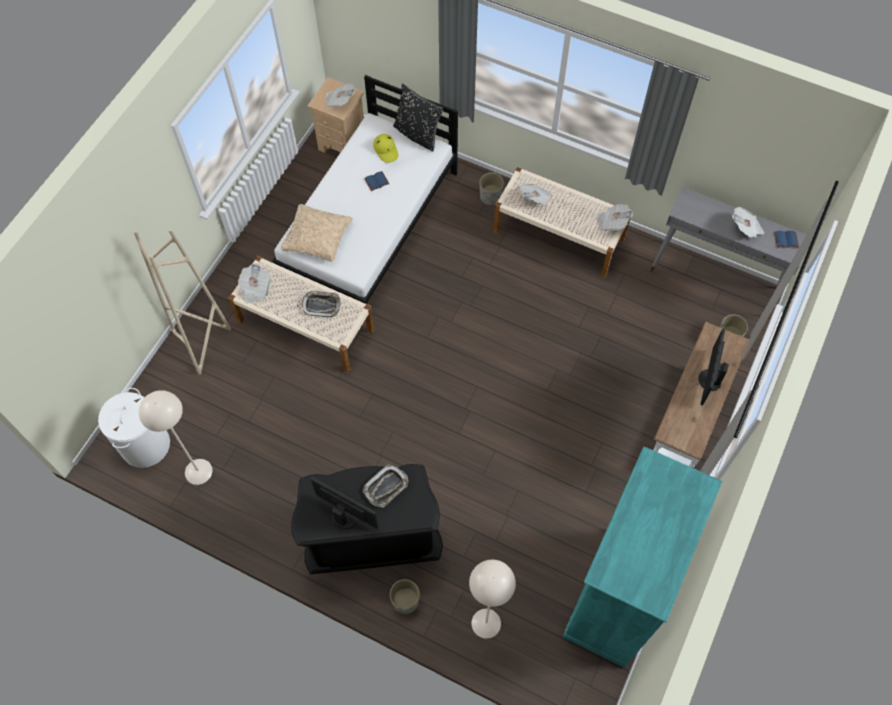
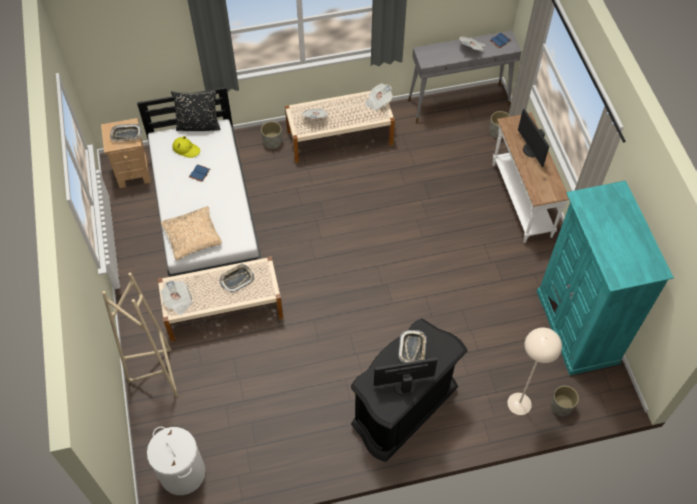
camera: 40 degrees left, 5 degrees down
beige floor lamp [139,390,212,485] -> none
newspaper [326,84,355,108] -> tray [110,124,142,142]
grey planter [390,579,420,614] -> grey planter moved to [551,386,579,416]

